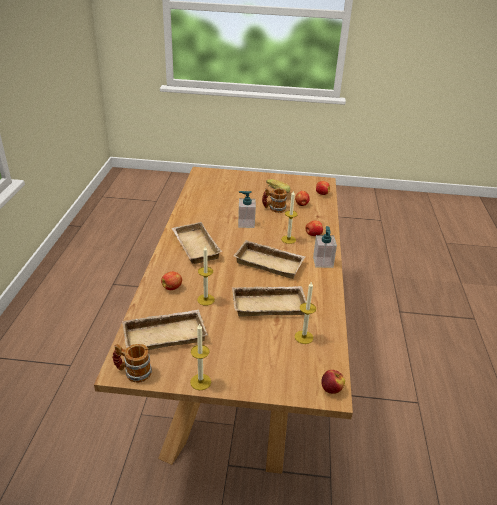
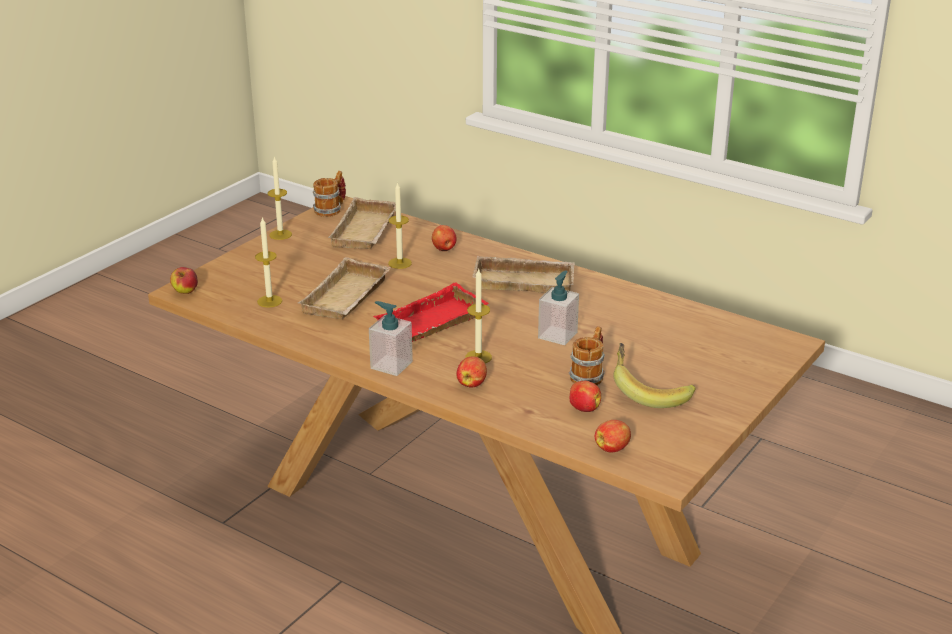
camera: 120 degrees right, 5 degrees down
beige tray [233,240,305,279] -> red tray [373,282,489,342]

